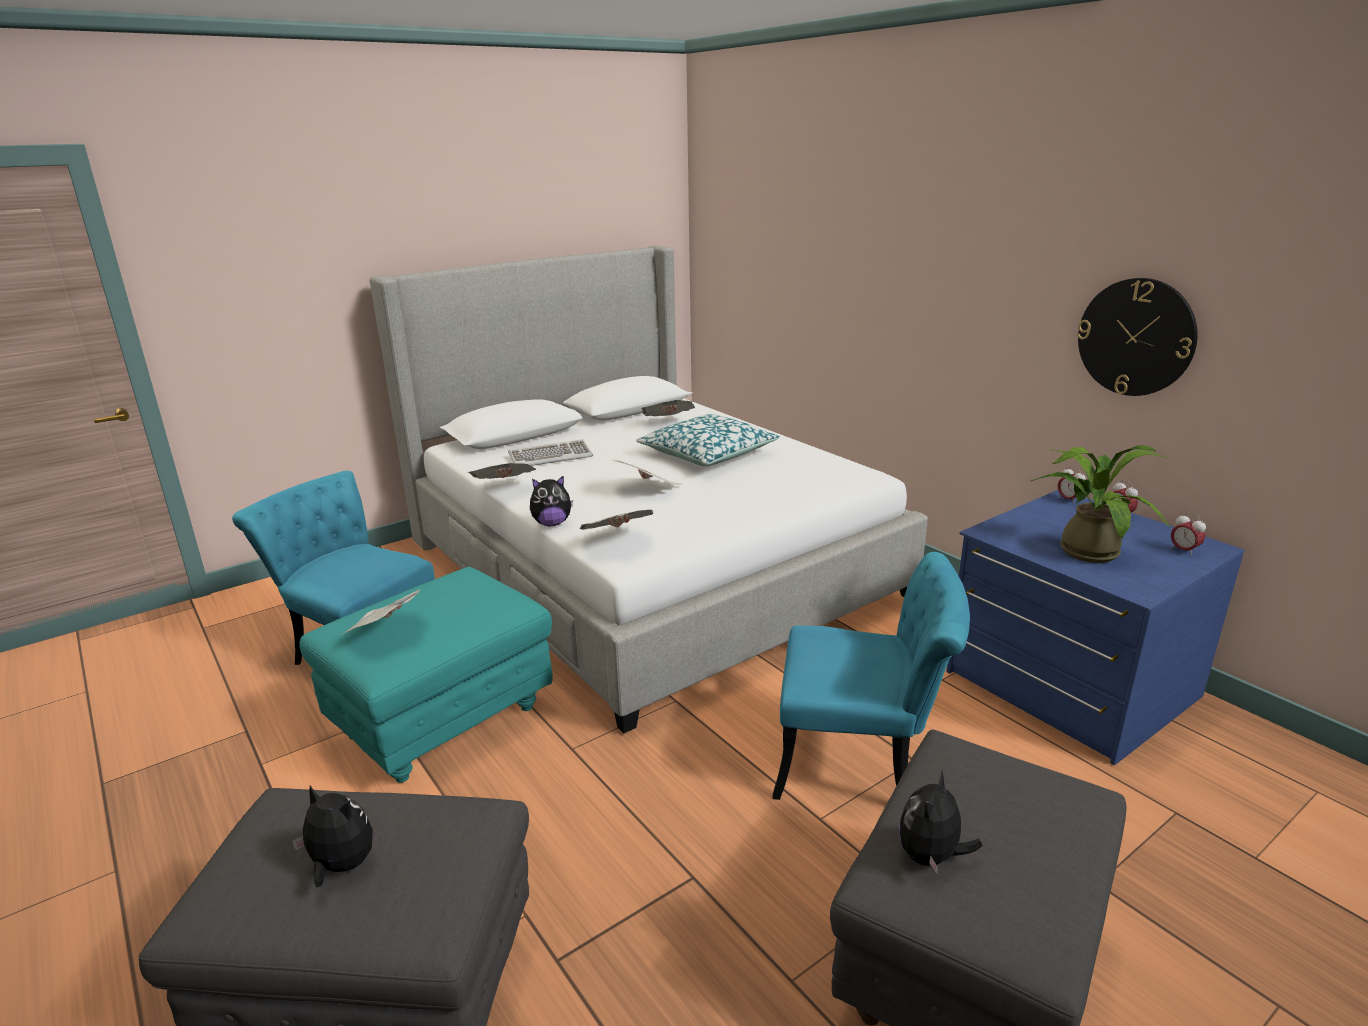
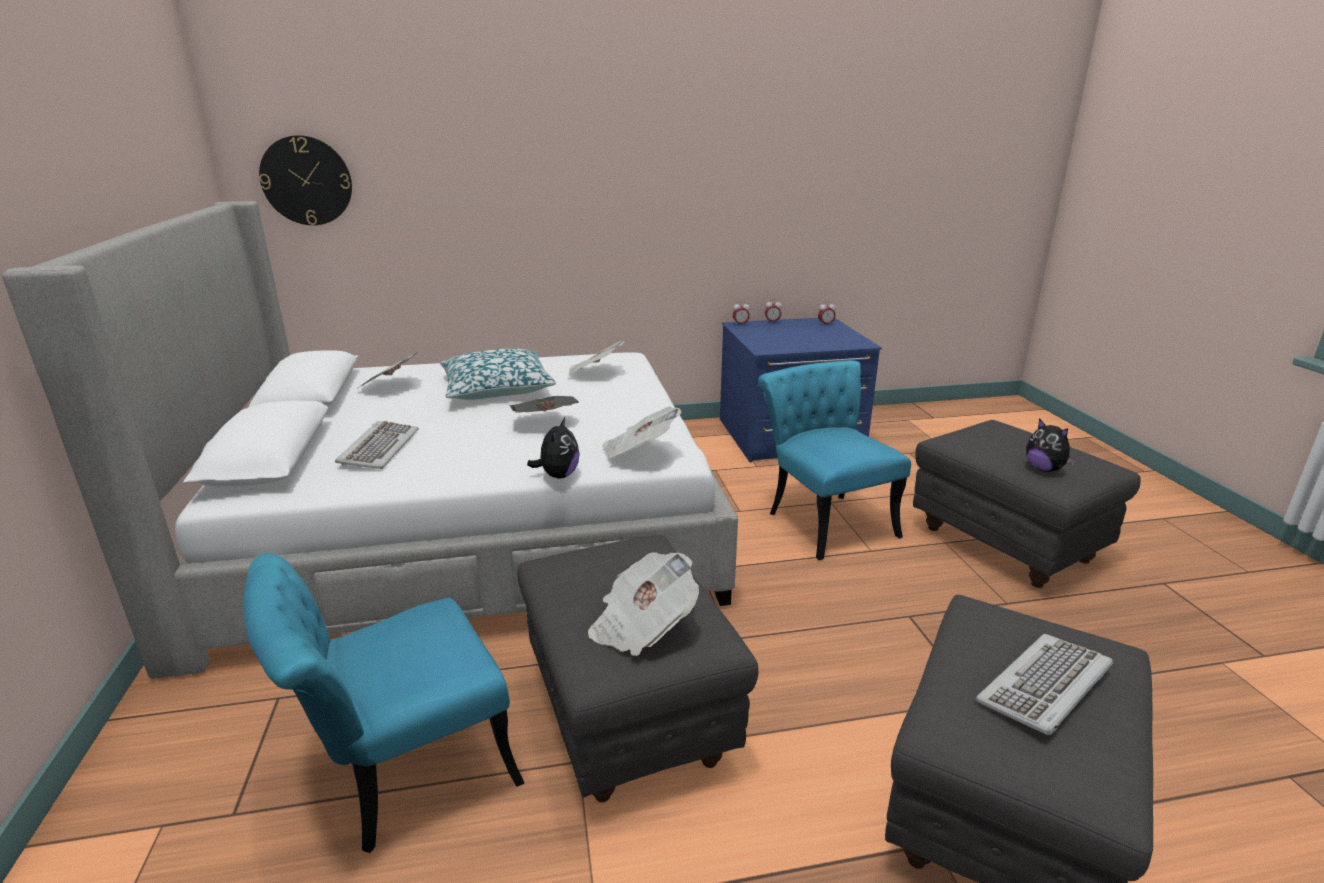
camera: 65 degrees left, 0 degrees up
plush toy [292,786,373,887] -> keyboard [975,634,1113,736]
turquoise ottoman [299,567,552,783] -> grey ottoman [517,535,758,802]
newspaper [468,463,536,479] -> newspaper moved to [569,341,624,374]
turquoise chair [772,552,970,800] -> turquoise chair turned 60 degrees counterclockwise [758,360,911,560]
potted plant [1031,445,1170,563] -> none
wall clock [1077,278,1198,396] -> wall clock moved to [259,135,352,225]

